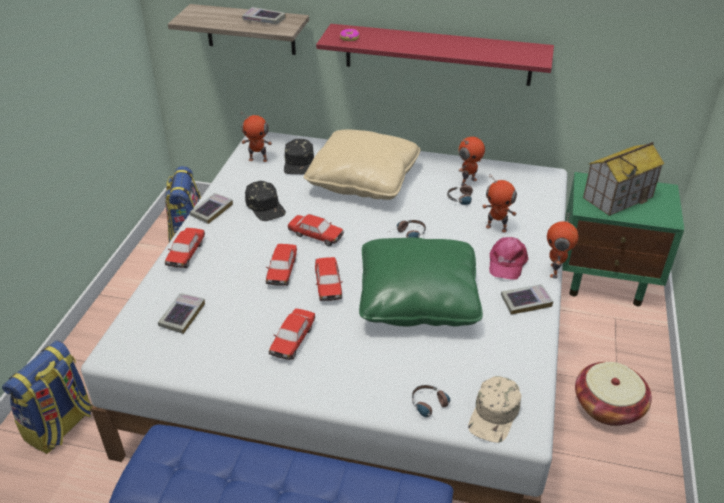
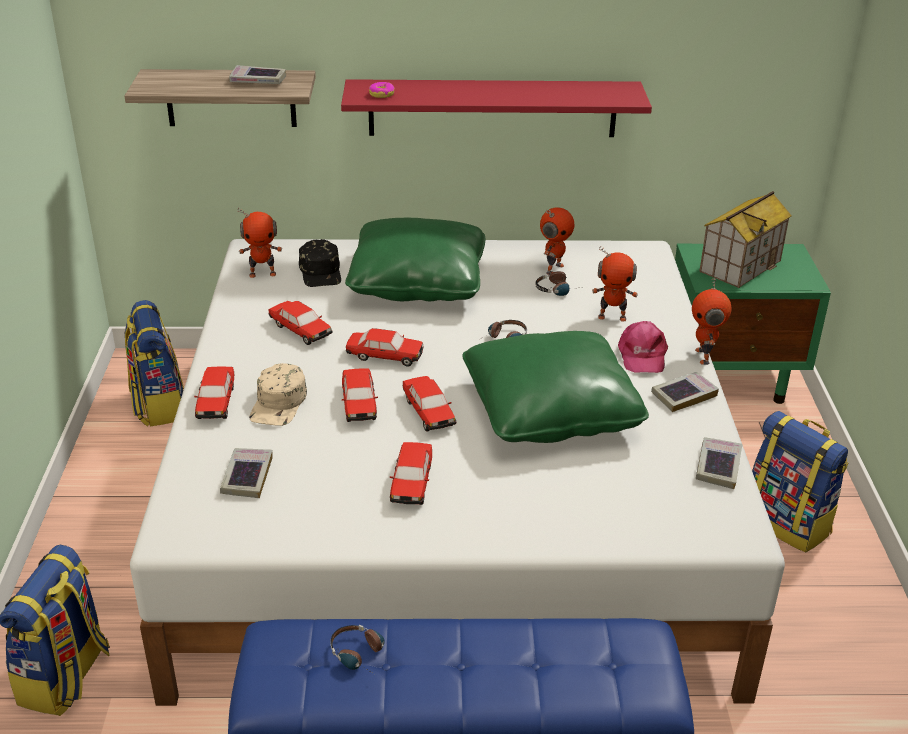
camera: 15 degrees left, 5 degrees down
book [190,193,233,224] -> book moved to [696,437,742,489]
black cap [245,181,286,221] -> toy car [268,301,333,345]
beige pillow [304,129,421,200] -> green pillow [345,218,485,301]
headphones [412,385,450,422] -> headphones moved to [330,625,385,674]
beige cap [468,376,521,443] -> beige cap moved to [249,363,307,426]
basket [575,362,652,426] -> backpack [752,411,849,553]

